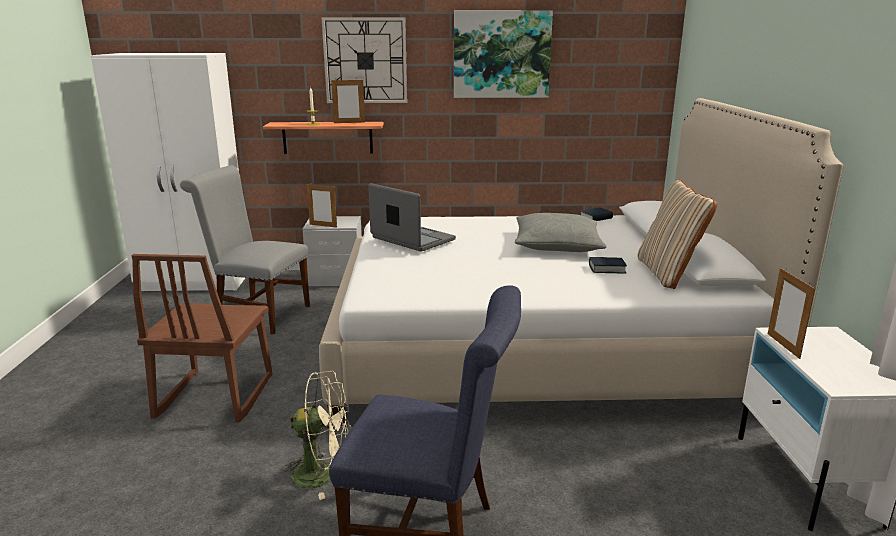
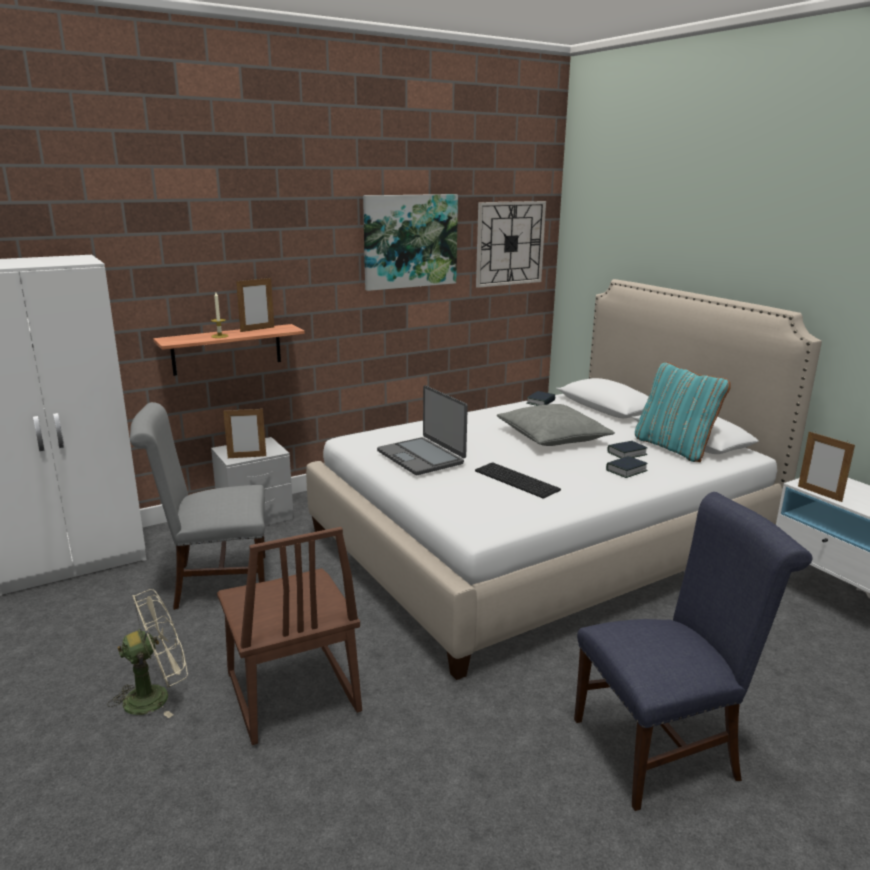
camera: 30 degrees left, 0 degrees up
beige fan [281,371,351,500] -> beige fan moved to [107,589,188,718]
wall clock [321,17,407,103] -> wall clock moved to [476,201,546,288]
laptop [368,183,456,252] -> laptop turned 135 degrees counterclockwise [377,385,468,475]
beige pillow [637,180,717,289] -> turquoise pillow [635,362,731,462]
none -> keyboard [475,462,561,499]
none -> book [606,456,648,478]

